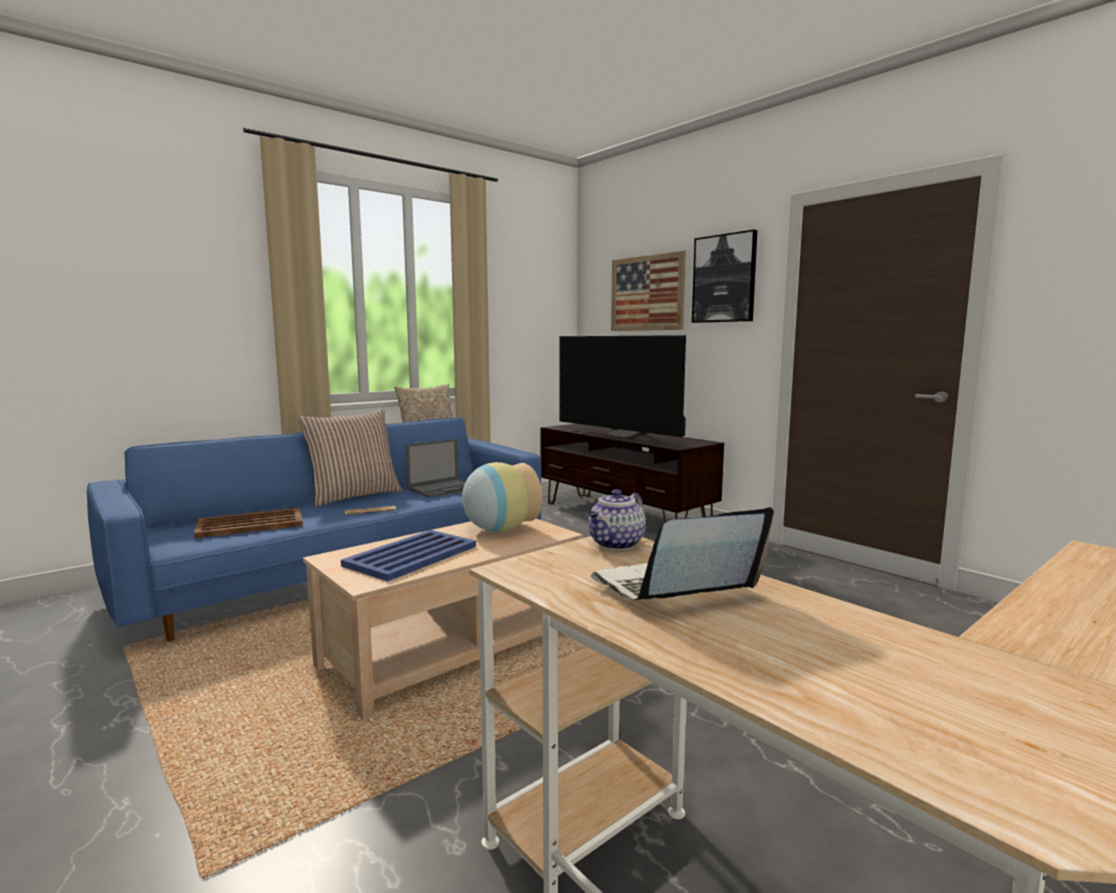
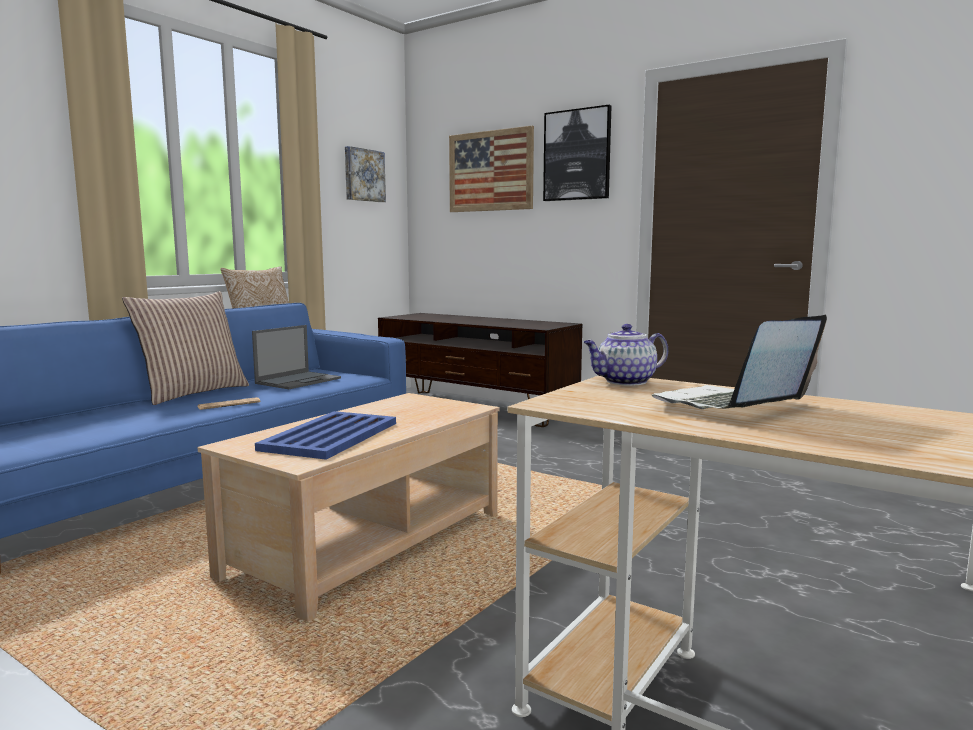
camera: 15 degrees left, 0 degrees up
brown tray [194,508,303,538] -> none
vase [462,462,542,532] -> none
television [559,335,686,438] -> none
teapot [588,489,646,550] -> teapot turned 45 degrees clockwise [584,324,668,386]
none -> picture [345,146,386,202]

